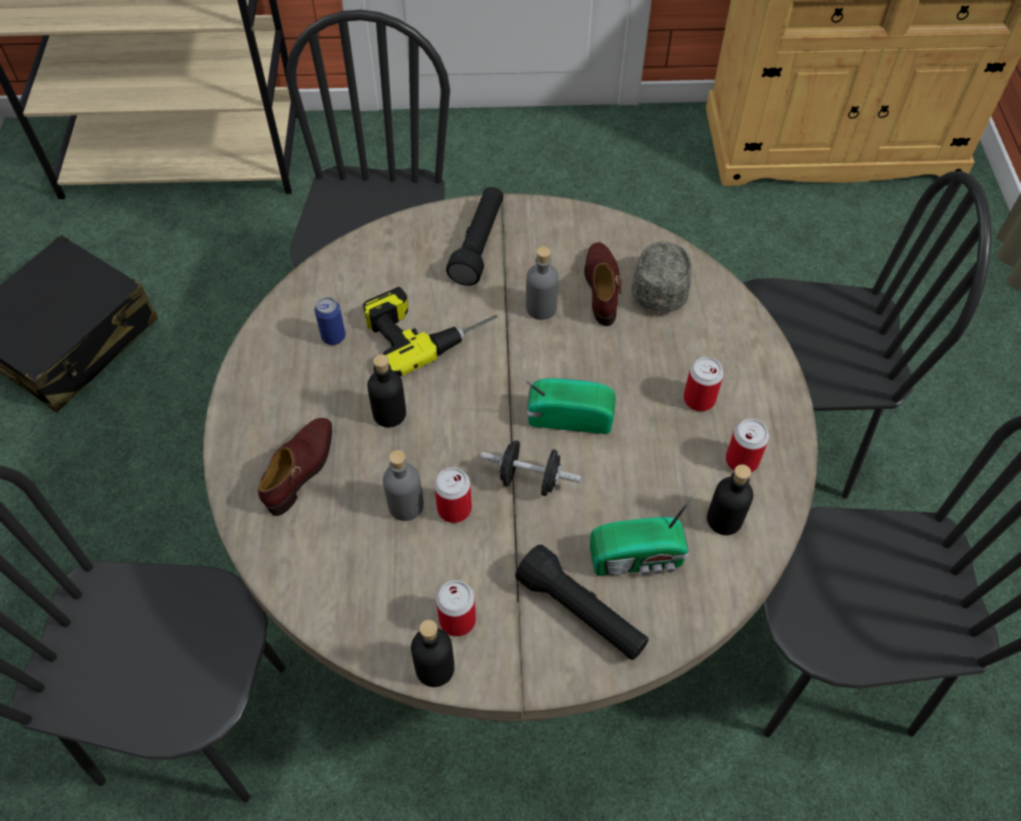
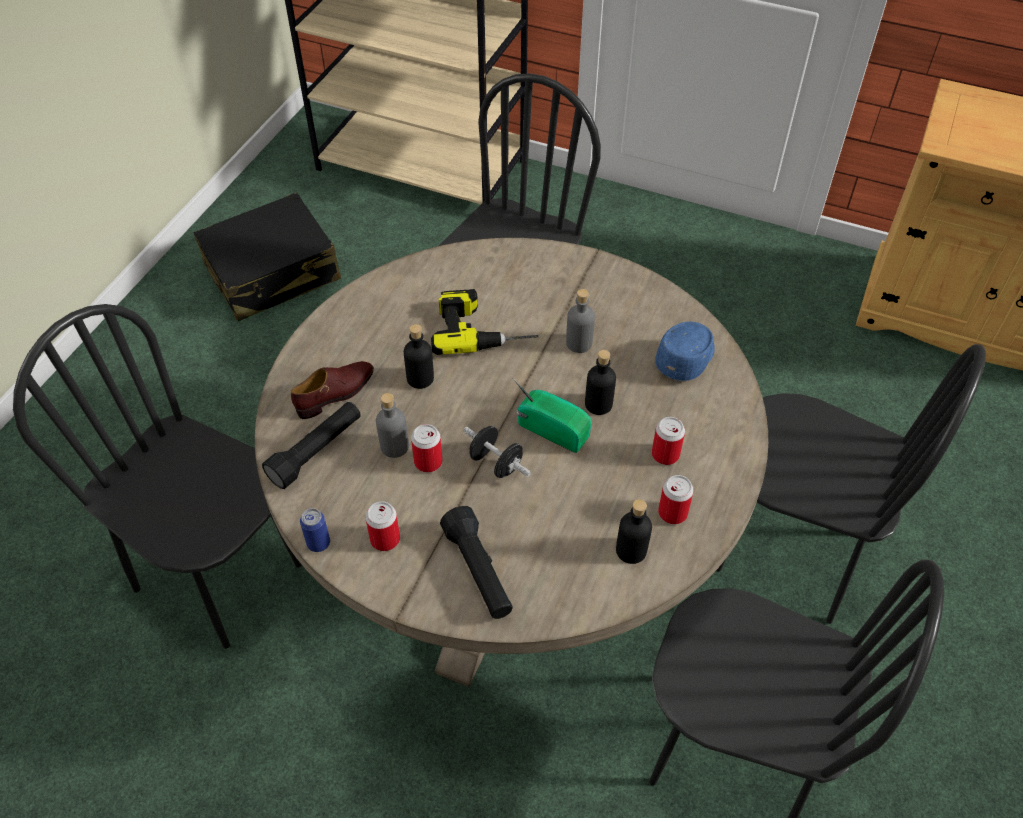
camera: 25 degrees right, 5 degrees down
can [315,297,346,345] -> can moved to [300,508,330,552]
black bottle [411,620,454,687] -> black bottle moved to [585,350,616,415]
black flashlight [446,187,504,286] -> black flashlight moved to [262,402,361,489]
brown shoe [584,242,621,326] -> none
radio [590,491,697,576] -> none
grey cap [632,242,692,313] -> blue cap [655,322,715,381]

